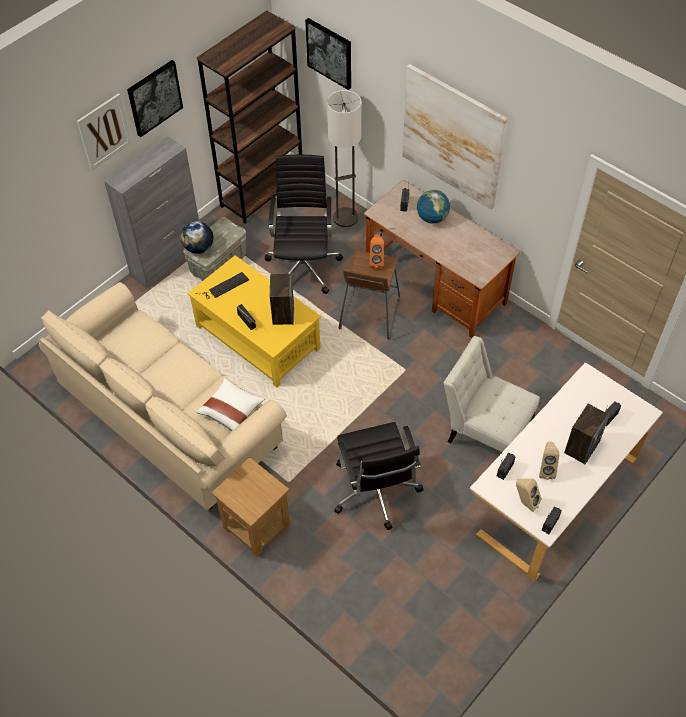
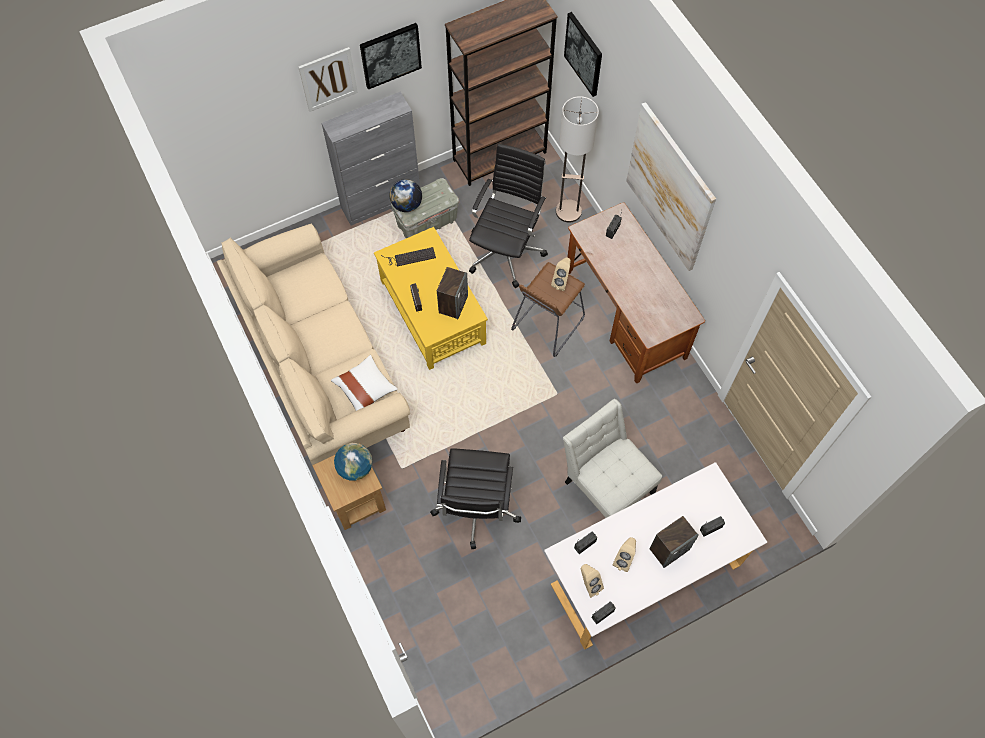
camera: 20 degrees right, 10 degrees up
orange speaker [369,234,384,269] -> beige speaker [551,257,571,291]
globe [417,190,450,224] -> globe moved to [334,443,372,481]

